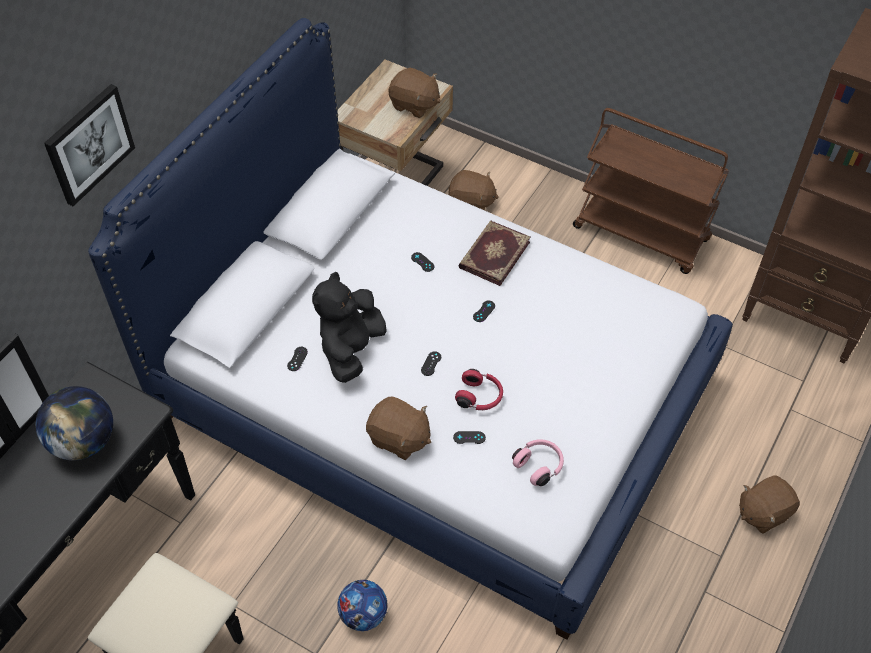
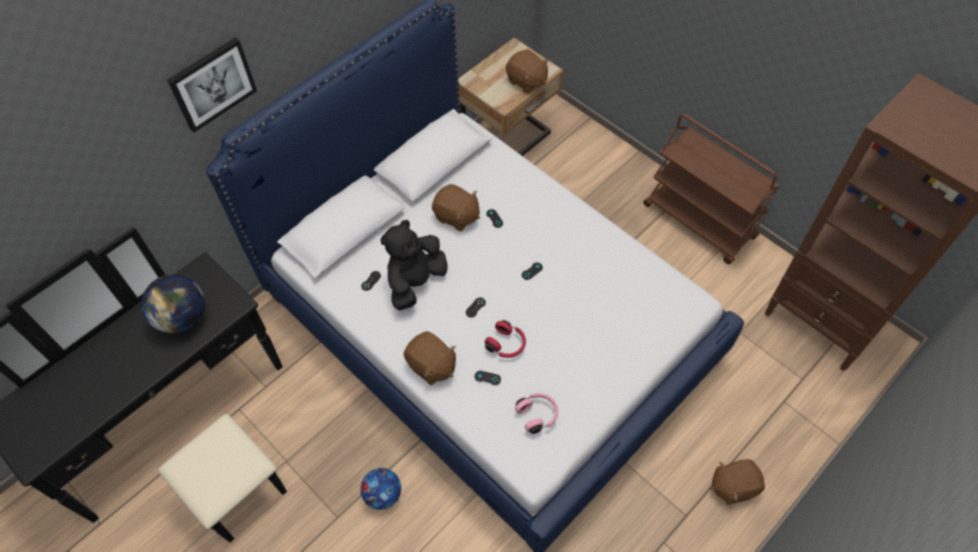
camera: 15 degrees right, 5 degrees up
brown plush toy [448,170,499,210] -> brown plush toy moved to [432,184,480,231]
book [458,221,531,286] -> none

